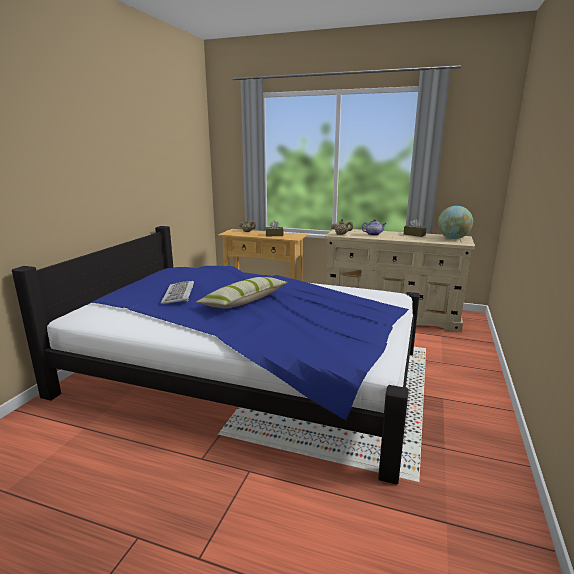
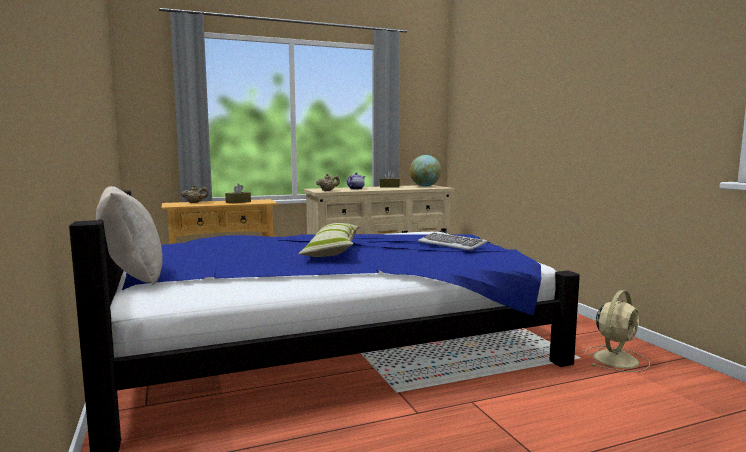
camera: 40 degrees left, 10 degrees down
keyboard [161,281,194,304] -> keyboard moved to [418,232,488,250]
none -> beige pillow [96,186,163,285]
none -> beige fan [585,290,650,372]

